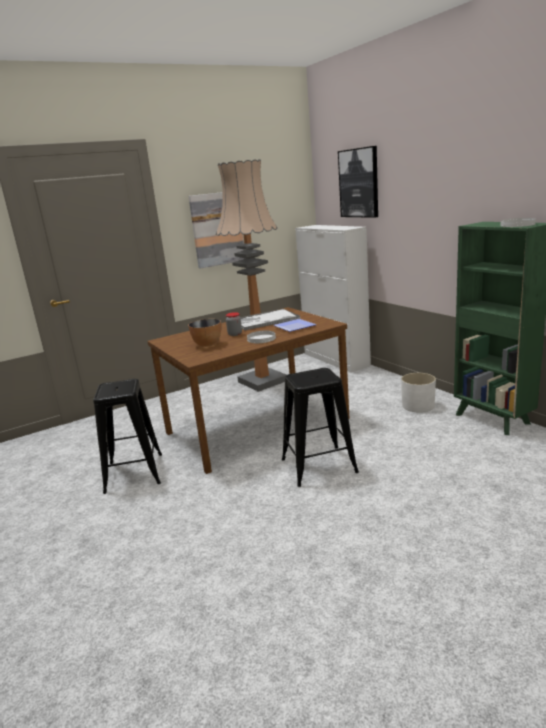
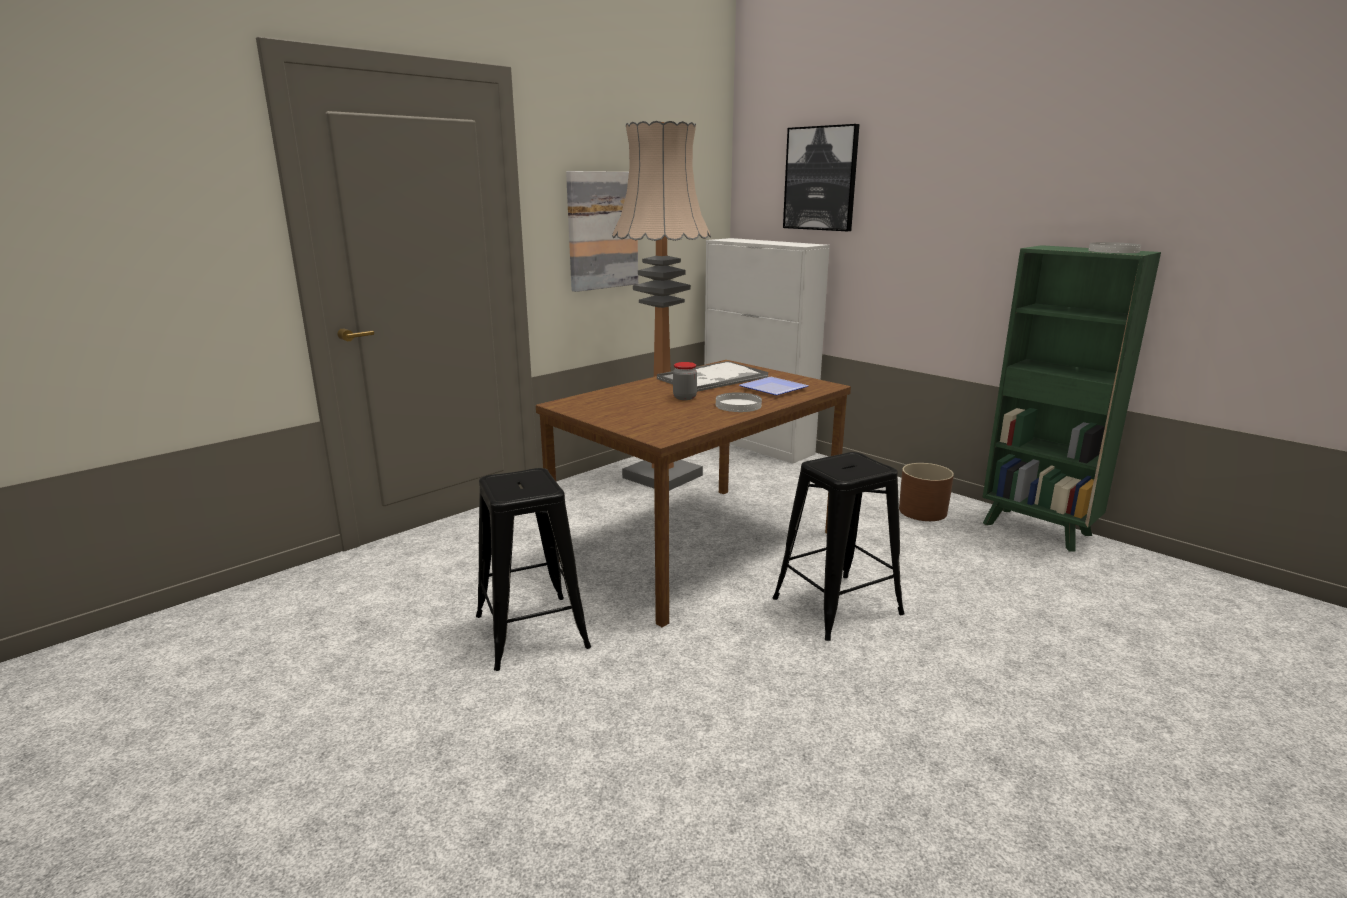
camera: 15 degrees left, 0 degrees up
bowl [188,319,221,347] -> none
white planter [401,373,436,413] -> brown planter [899,463,954,521]

